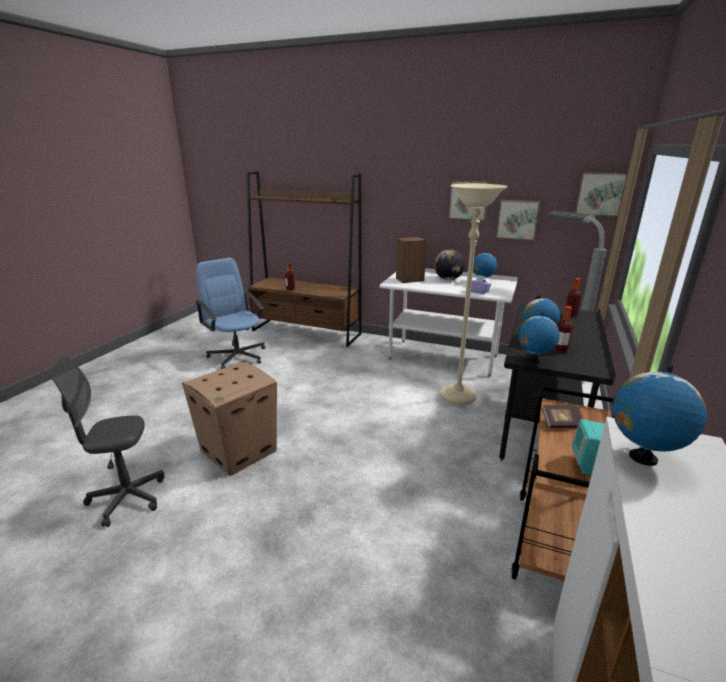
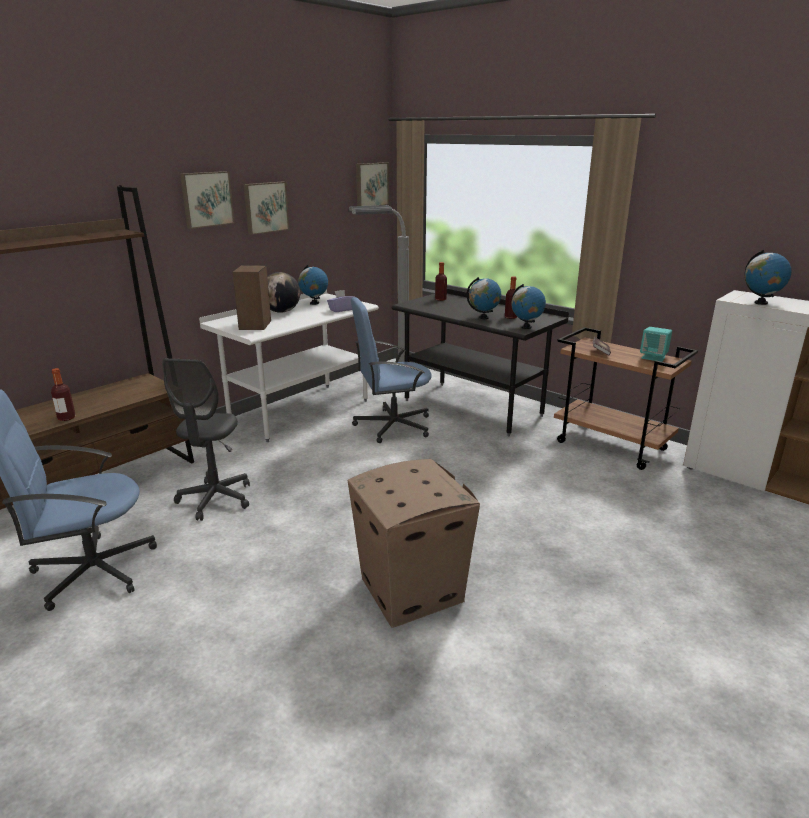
camera: 70 degrees left, 0 degrees up
grey office chair [48,356,165,527] -> grey office chair moved to [162,358,250,521]
beige floor lamp [440,184,508,405] -> blue office chair [351,297,432,443]
picture [496,200,540,241] -> picture moved to [180,171,235,229]

